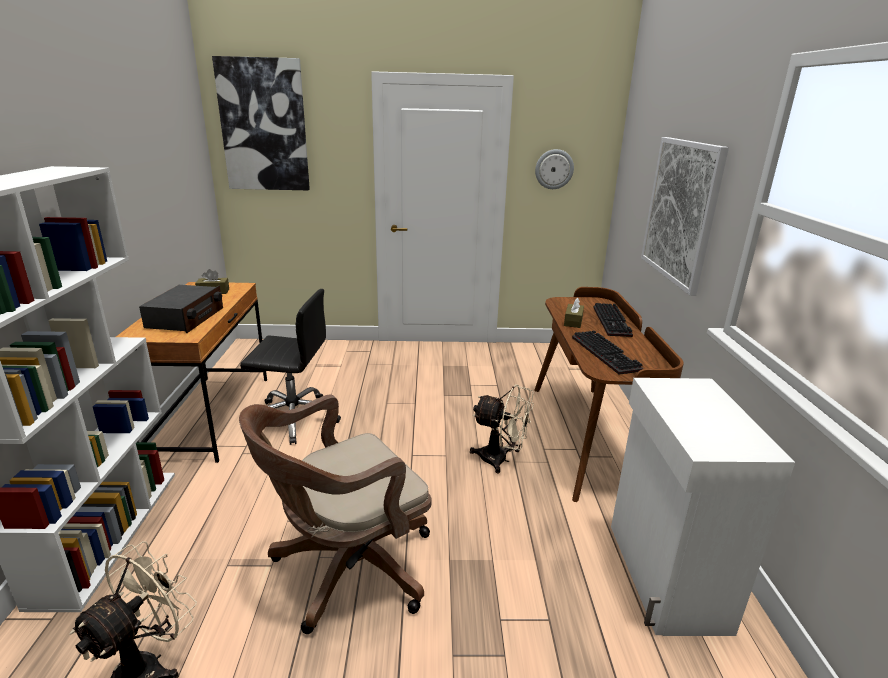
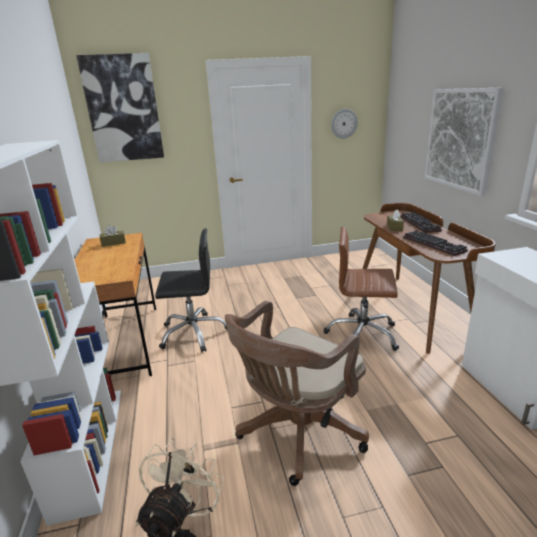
camera: 10 degrees left, 0 degrees up
radio [139,285,223,333] -> none
beige fan [470,384,534,473] -> brown office chair [323,226,399,351]

